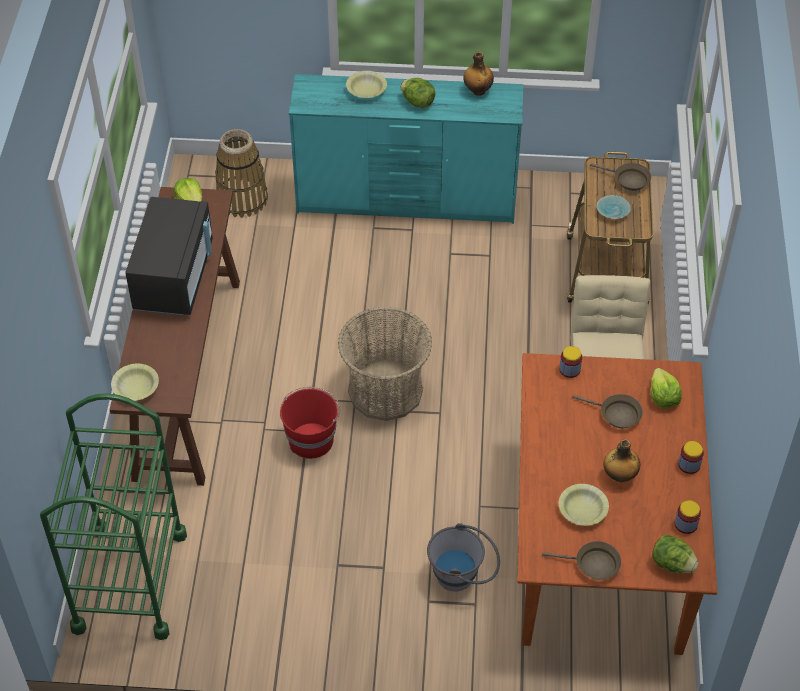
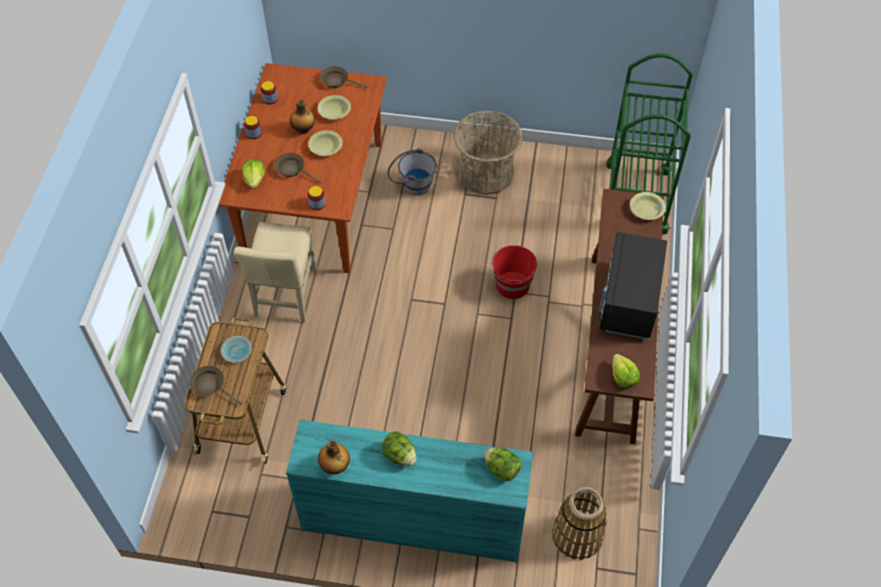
camera: 175 degrees left, 5 degrees up
basket [338,307,432,421] -> basket moved to [454,111,523,195]
yellow bowl [346,71,387,98] -> yellow bowl moved to [308,130,343,156]
lettuce [652,534,699,573] -> lettuce moved to [484,448,521,481]

